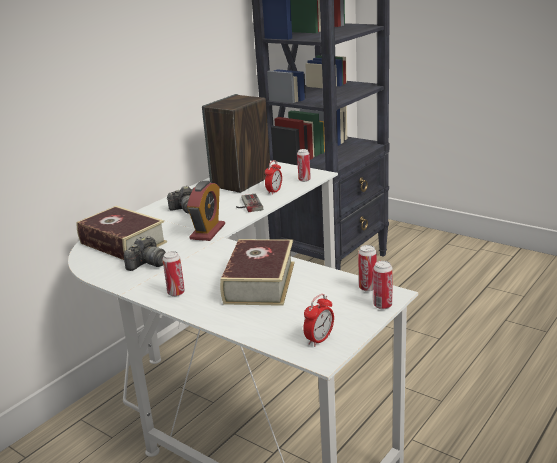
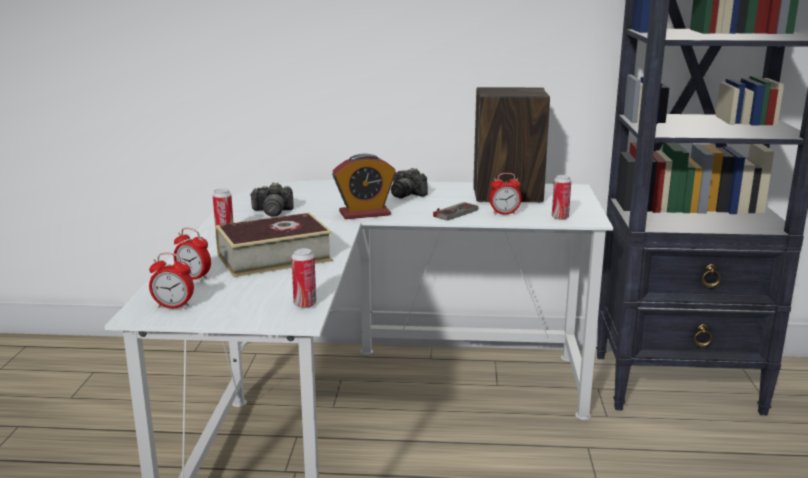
camera: 55 degrees right, 5 degrees down
book [76,206,167,260] -> none
can [373,261,393,309] -> none
none -> alarm clock [174,228,211,281]

